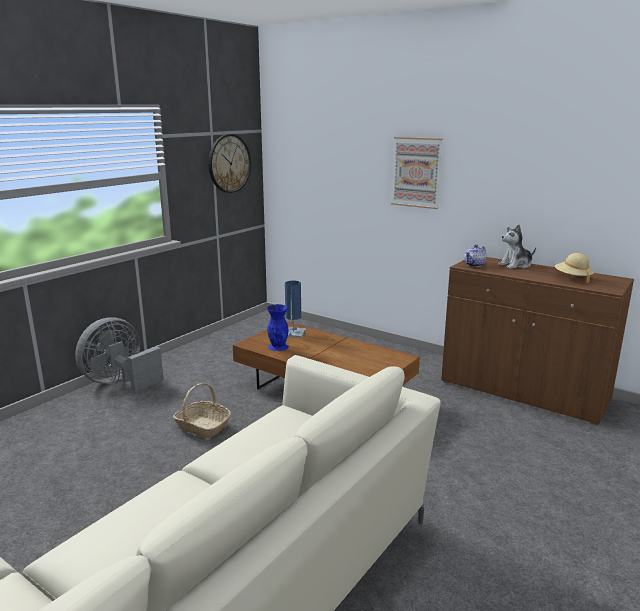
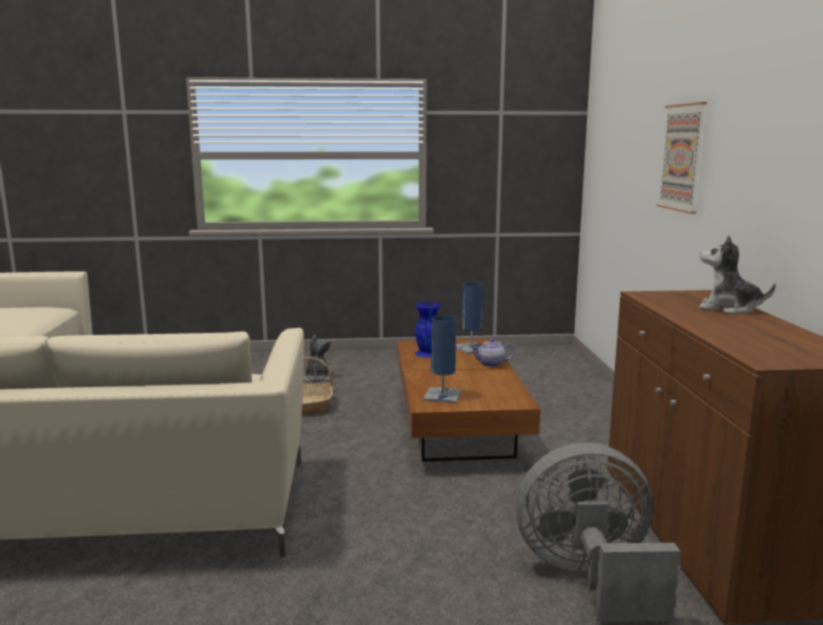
camera: 50 degrees right, 5 degrees down
grey fan [75,317,164,392] -> grey fan moved to [516,443,680,622]
wall clock [208,134,251,193] -> none
teapot [464,244,487,267] -> teapot moved to [470,338,515,367]
beige hat [555,253,595,283] -> none
none -> plush toy [304,335,331,382]
none -> blue table lamp [424,315,461,403]

